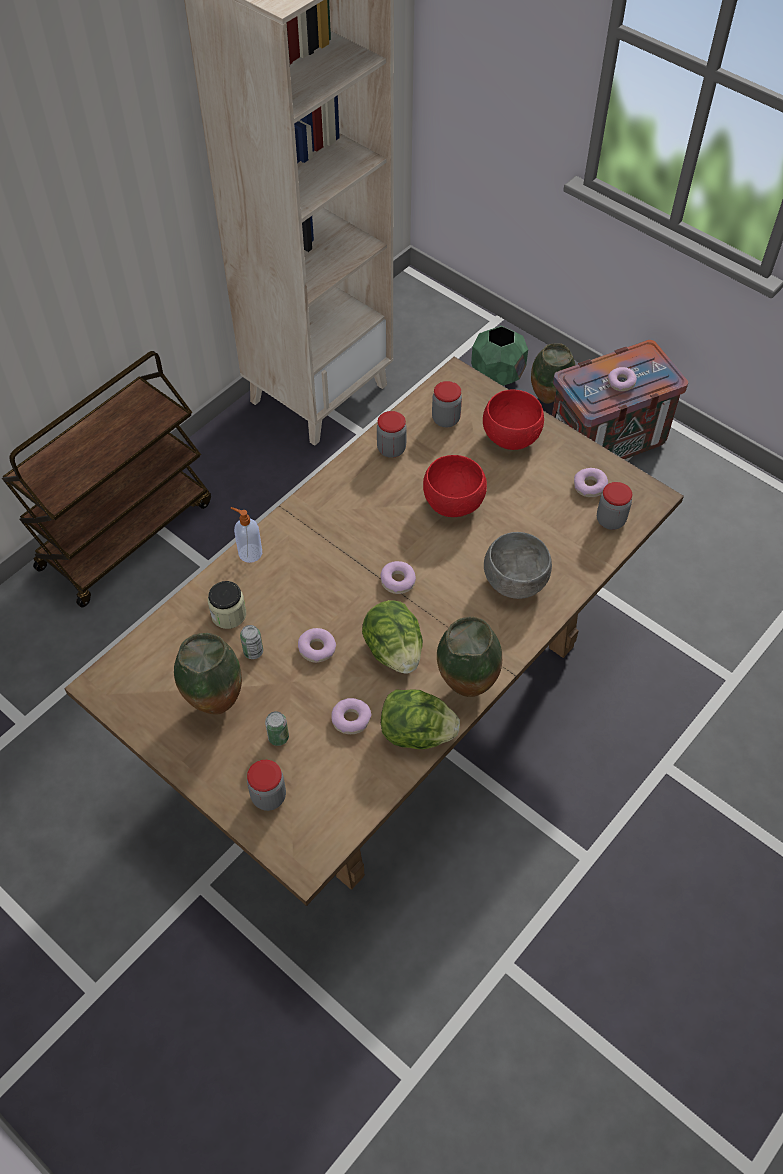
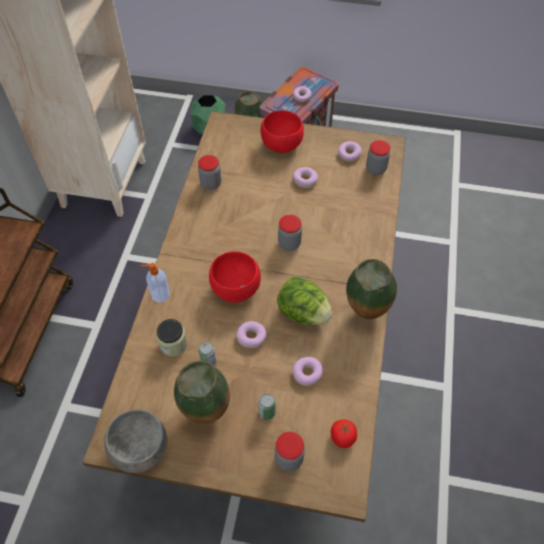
camera: 30 degrees left, 0 degrees up
donut [380,561,416,594] -> donut moved to [293,167,318,188]
lettuce [381,689,460,749] -> none
red bowl [423,455,487,517] -> red bowl moved to [209,251,261,303]
jar [432,381,462,427] -> jar moved to [278,215,302,251]
grey bowl [484,532,552,599] -> grey bowl moved to [104,409,168,473]
none -> tomato [331,419,357,448]

